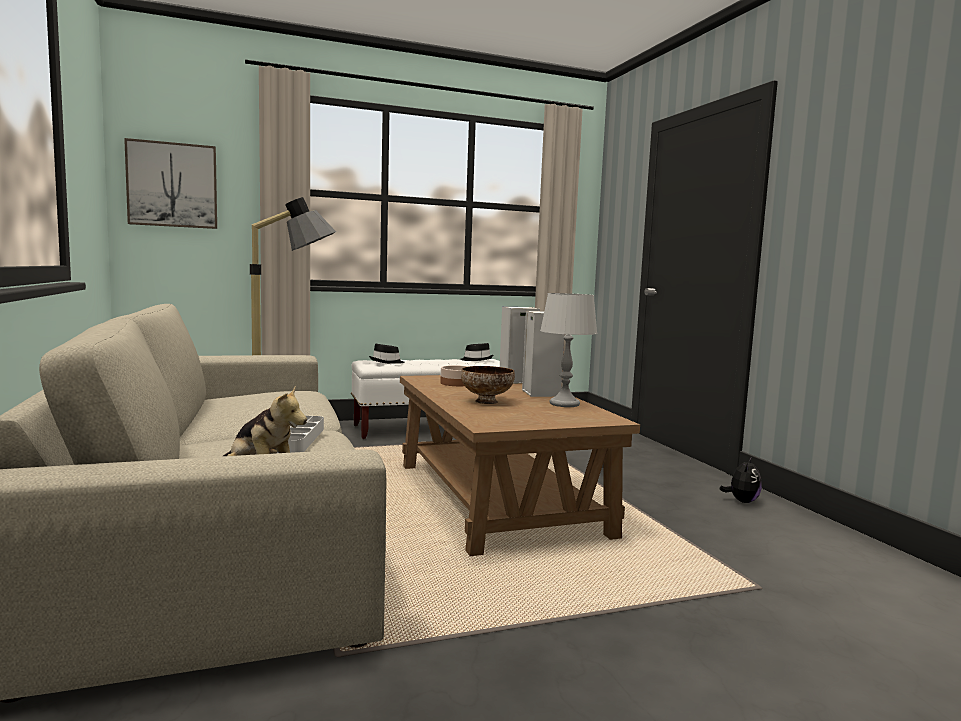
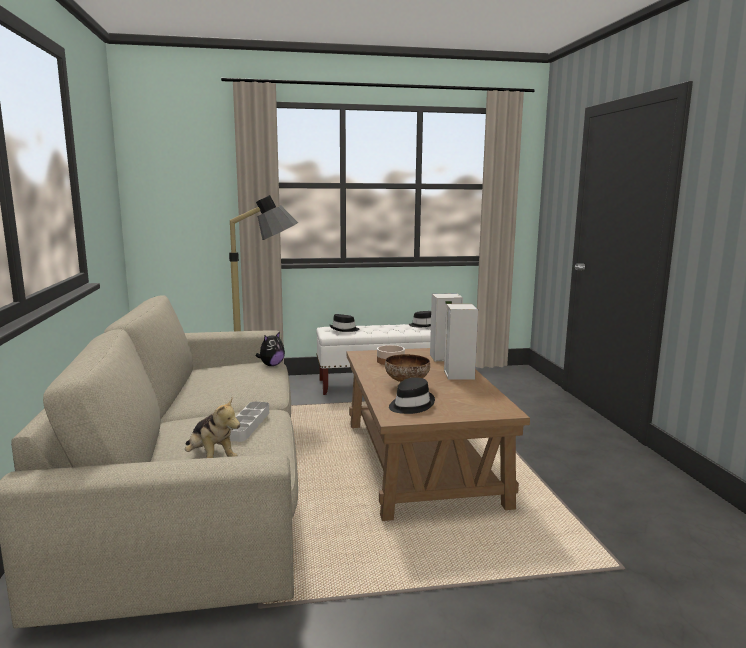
camera: 10 degrees right, 5 degrees up
picture [124,138,217,229] -> none
grey table lamp [540,293,597,407] -> none
plush toy [720,458,762,503] -> plush toy moved to [256,332,285,366]
none -> black hat [389,377,435,414]

